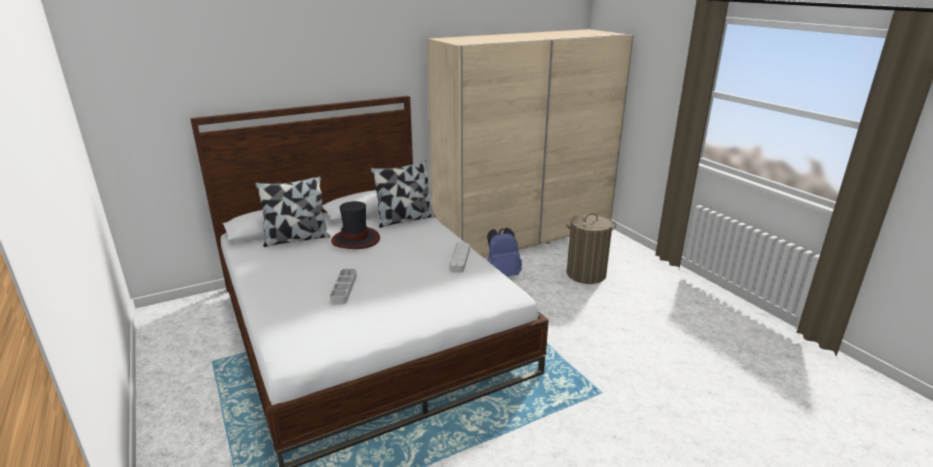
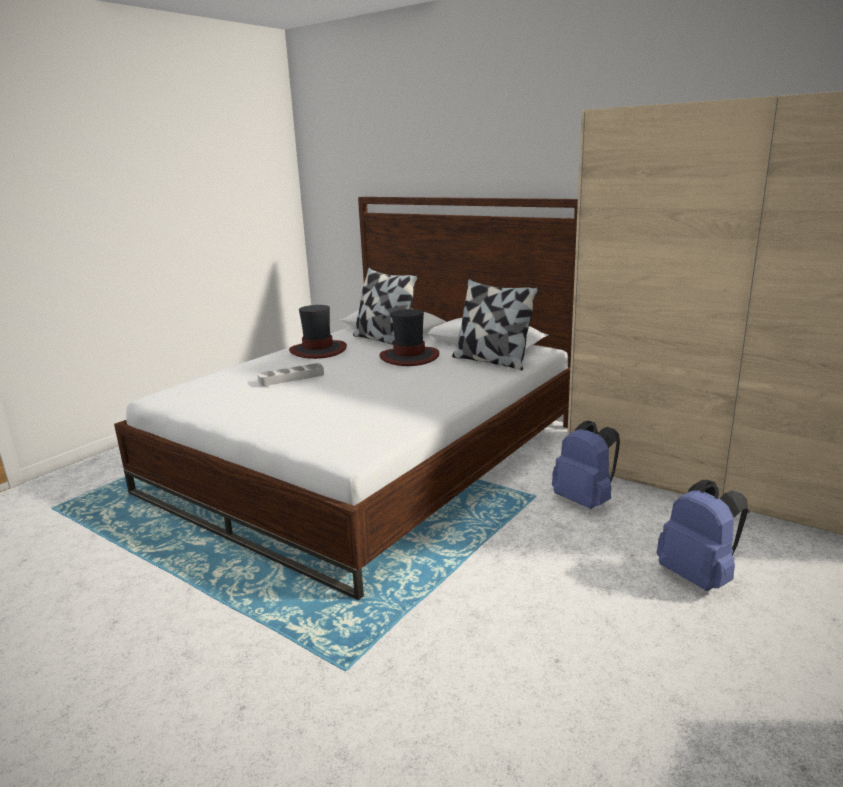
camera: 65 degrees right, 5 degrees down
grey tray [449,243,470,273] -> none
laundry basket [566,213,616,284] -> blue backpack [657,480,748,591]
none -> hat [289,305,347,359]

